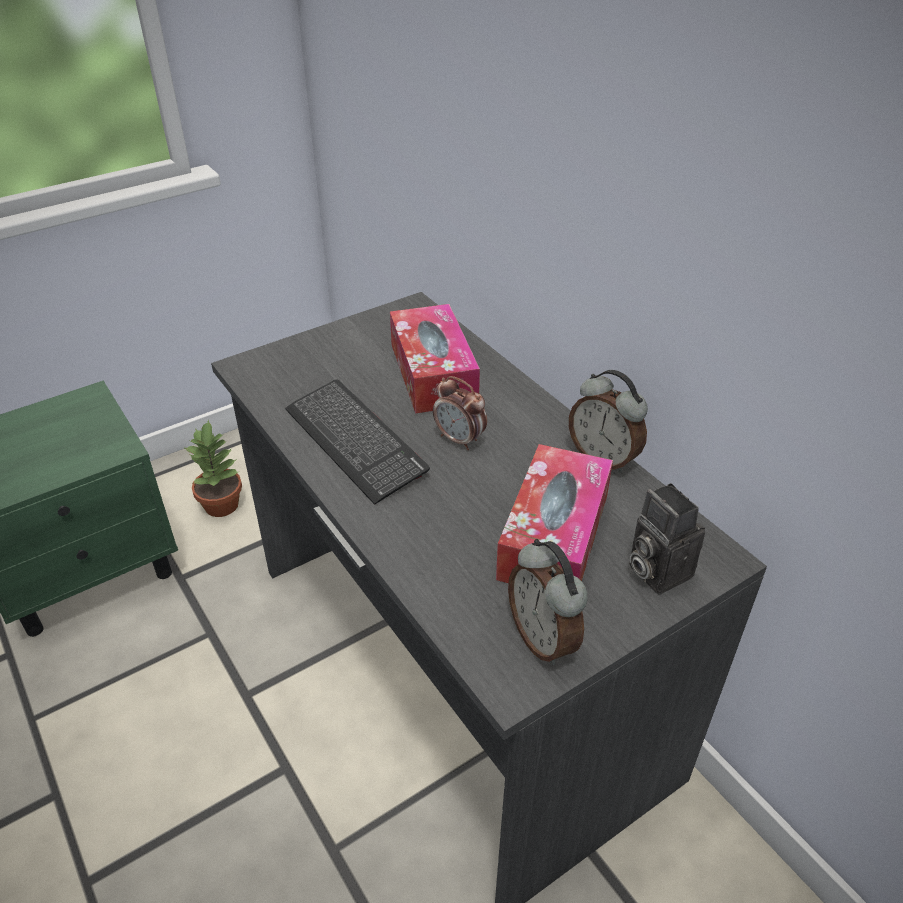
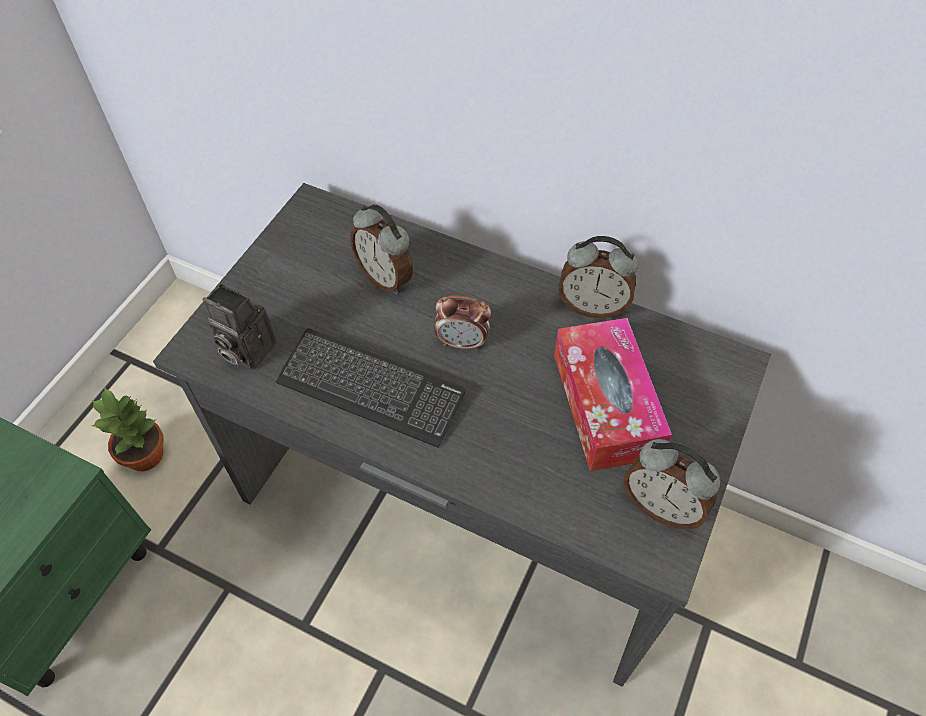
camera: 30 degrees left, 15 degrees up
tissue box [390,304,480,414] -> alarm clock [350,204,413,294]
camera [629,483,705,594] -> camera moved to [203,284,277,370]

